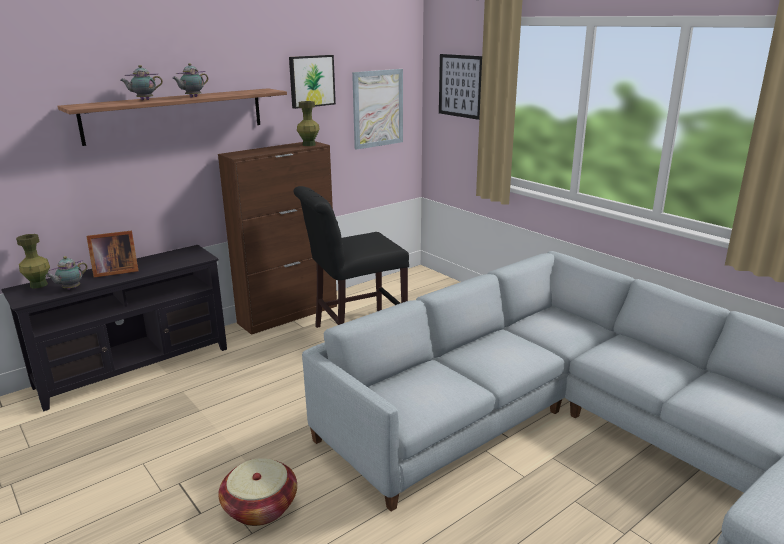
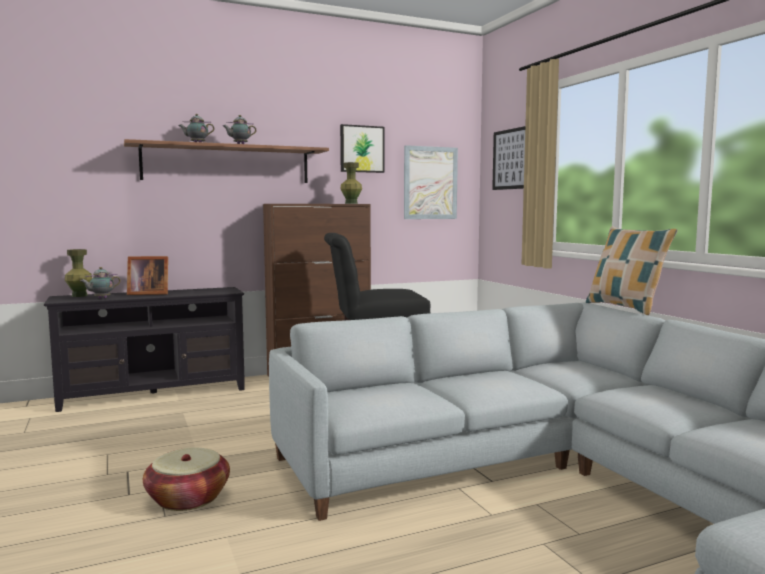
camera: 15 degrees right, 15 degrees down
none -> pillow [586,226,678,315]

